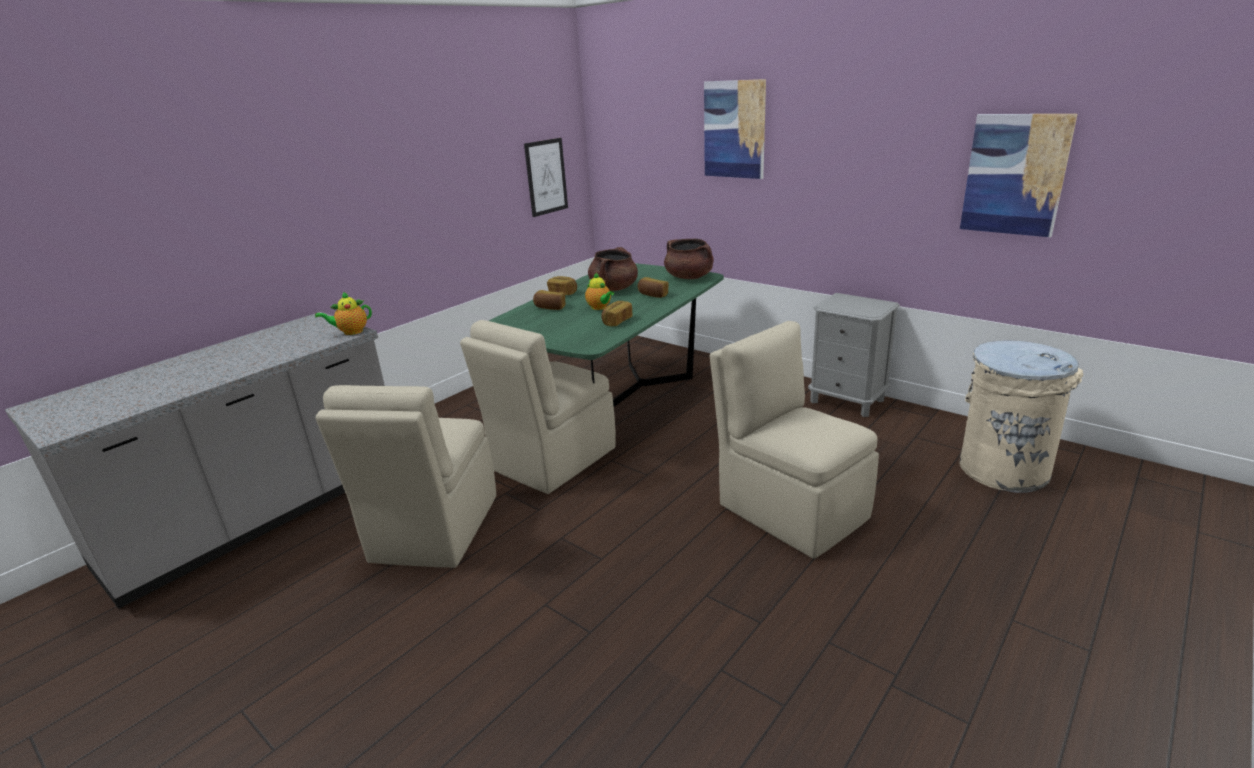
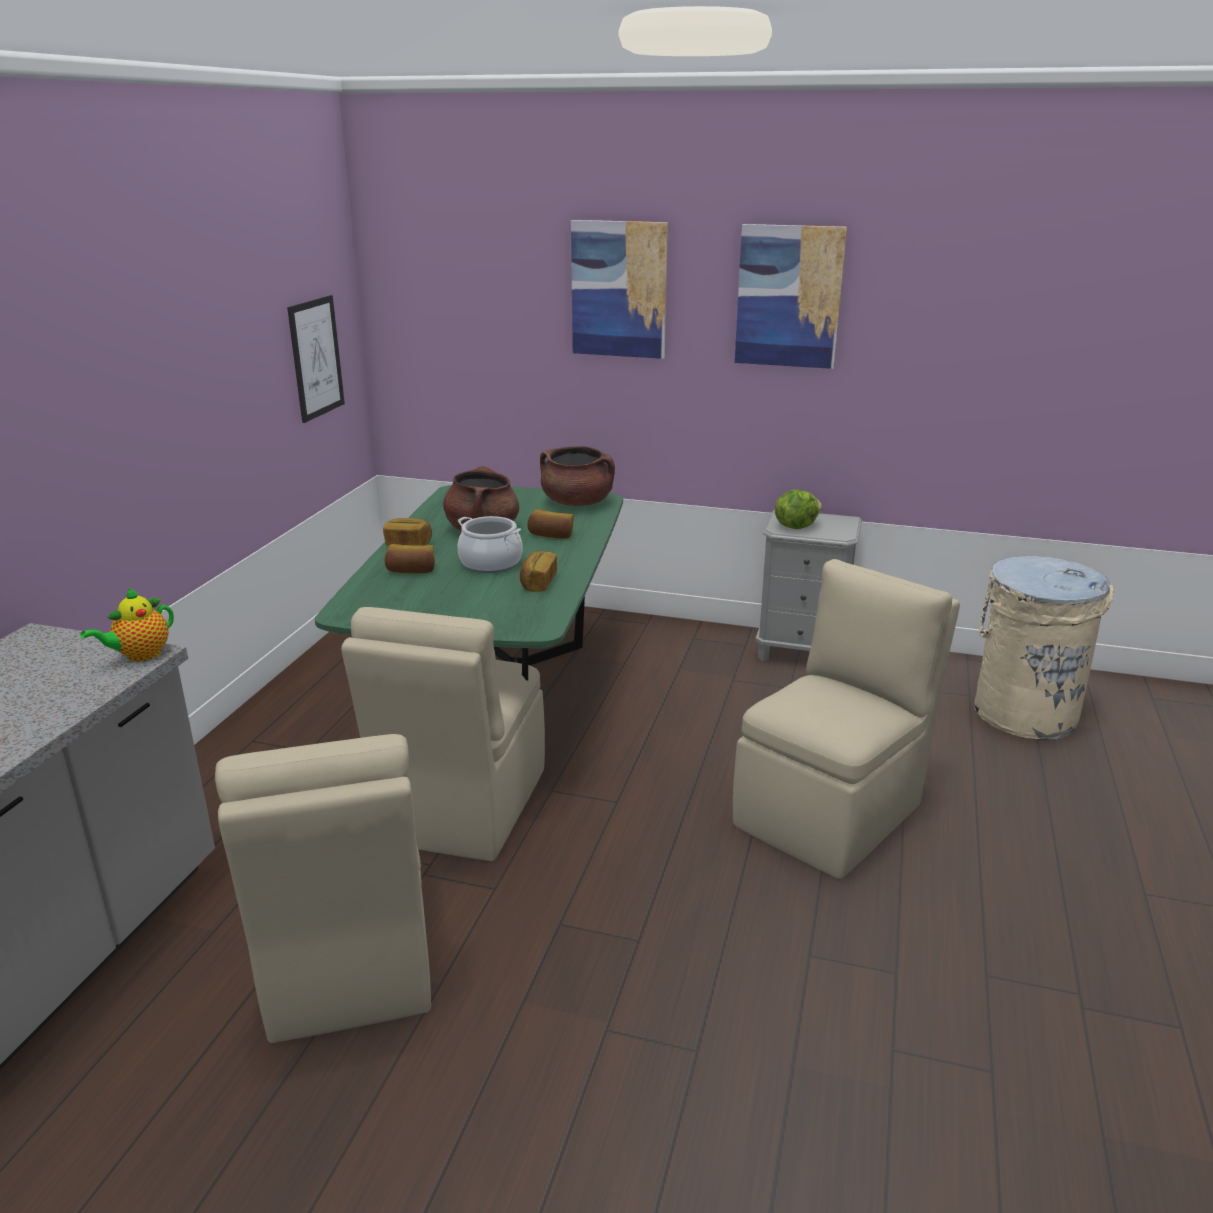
camera: 25 degrees left, 0 degrees up
teapot [585,272,614,310] -> cooking pot [458,516,523,573]
beige chair [710,321,879,558] -> beige chair turned 105 degrees clockwise [733,559,960,879]
picture [960,114,1077,237] -> picture moved to [735,224,847,369]
none -> lettuce [775,490,822,529]

